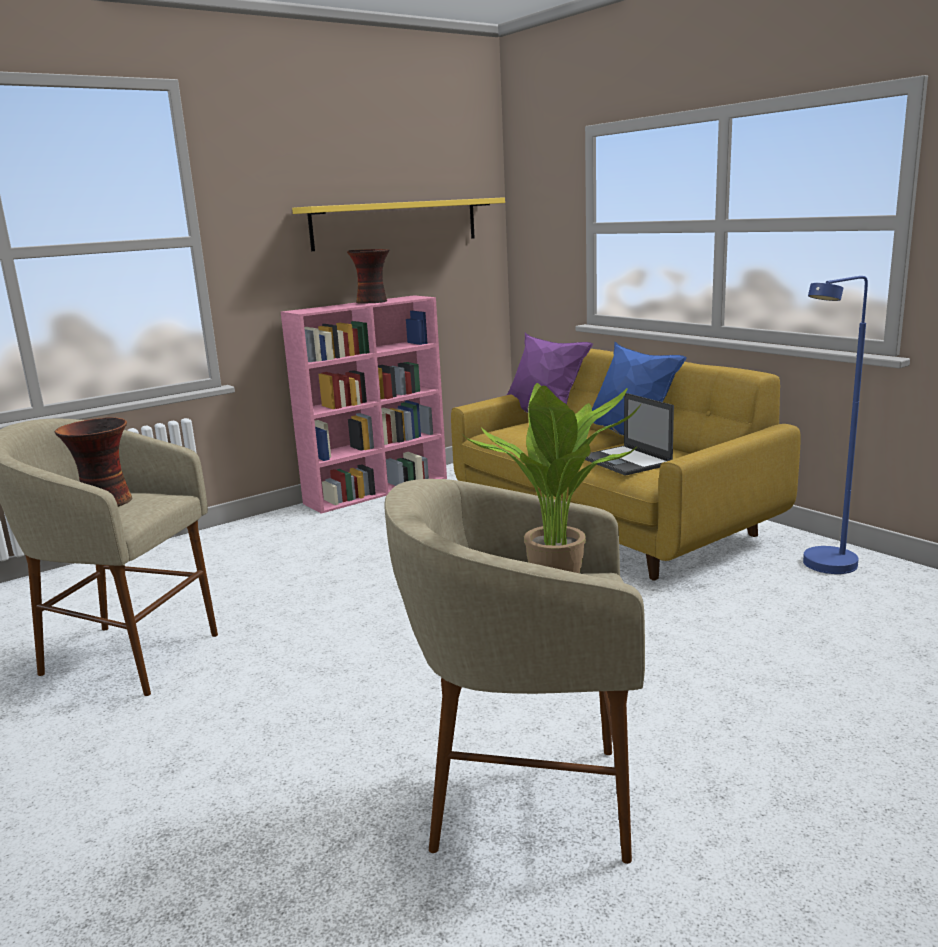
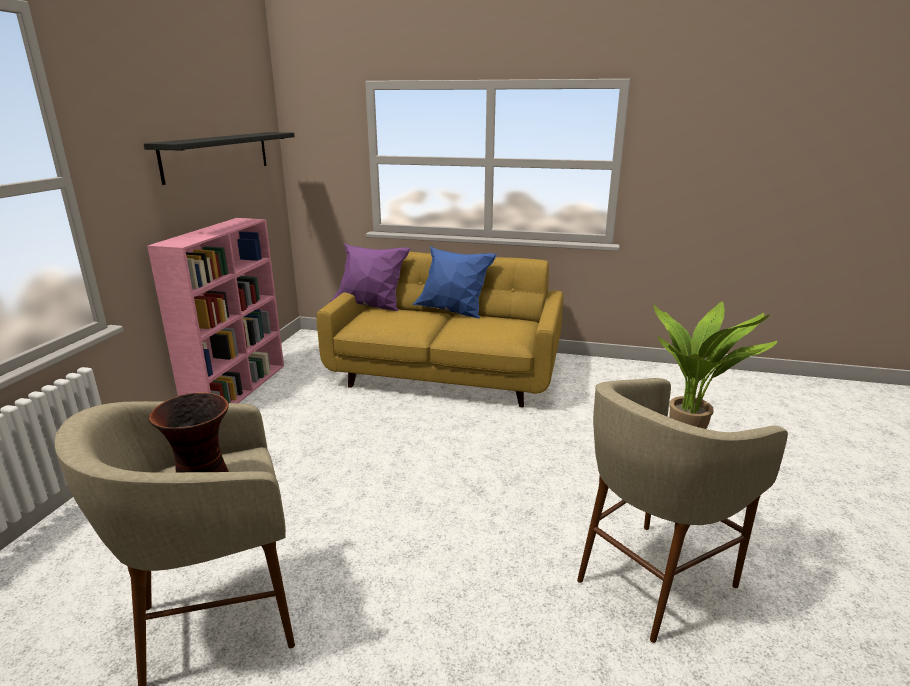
camera: 40 degrees left, 5 degrees up
yellow shelf [292,197,505,251] -> black shelf [144,132,295,185]
vase [347,249,389,304] -> none
laptop [585,393,674,476] -> none
blue floor lamp [803,276,868,574] -> none

